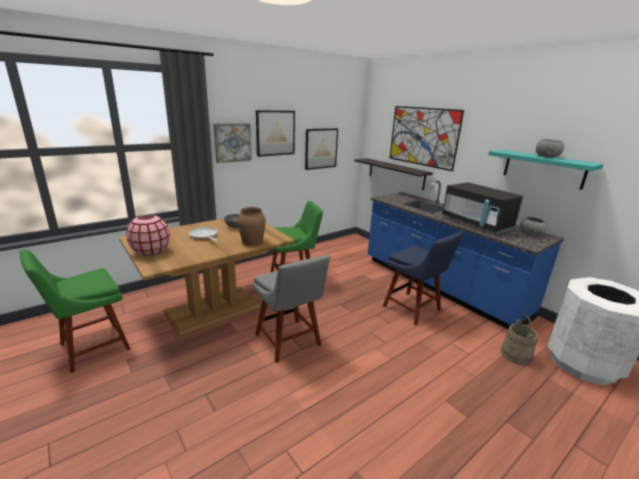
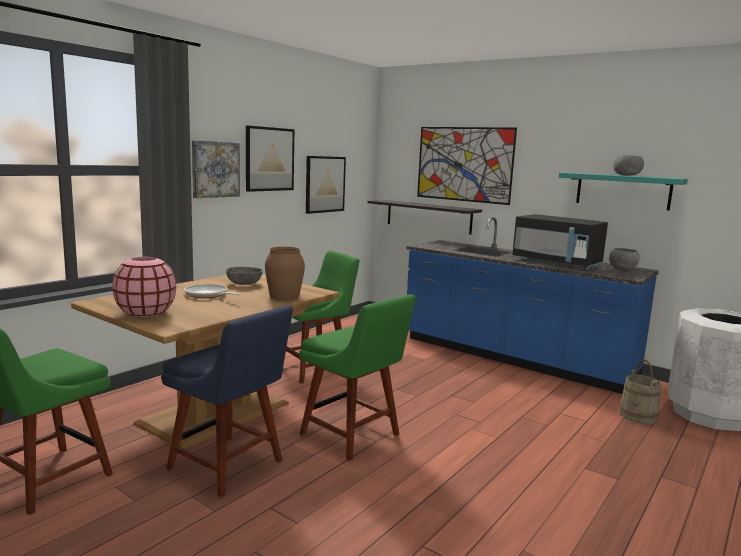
camera: 15 degrees left, 10 degrees down
grey chair [253,255,330,363] -> green chair [299,294,416,461]
blue chair [383,232,463,325] -> blue chair moved to [161,306,293,497]

